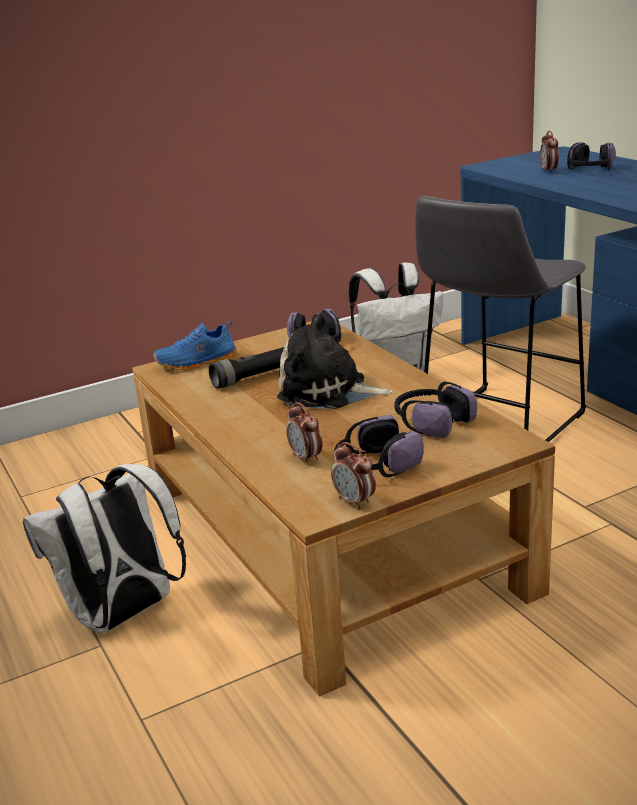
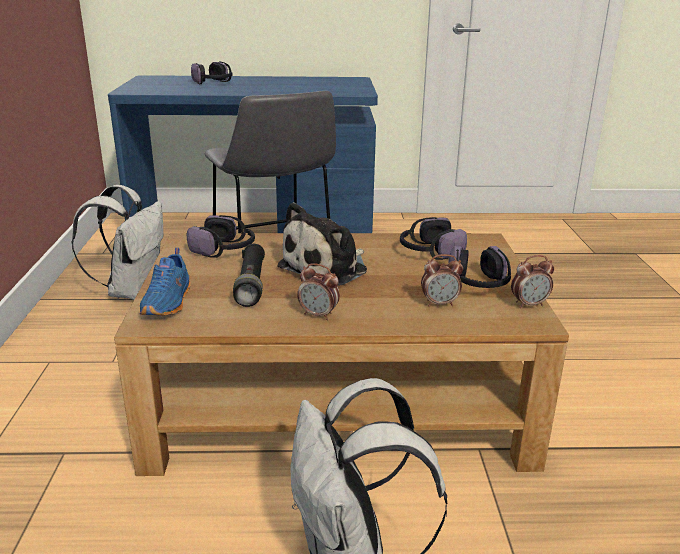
camera: 65 degrees left, 0 degrees up
alarm clock [540,131,559,173] -> alarm clock moved to [297,263,340,320]

